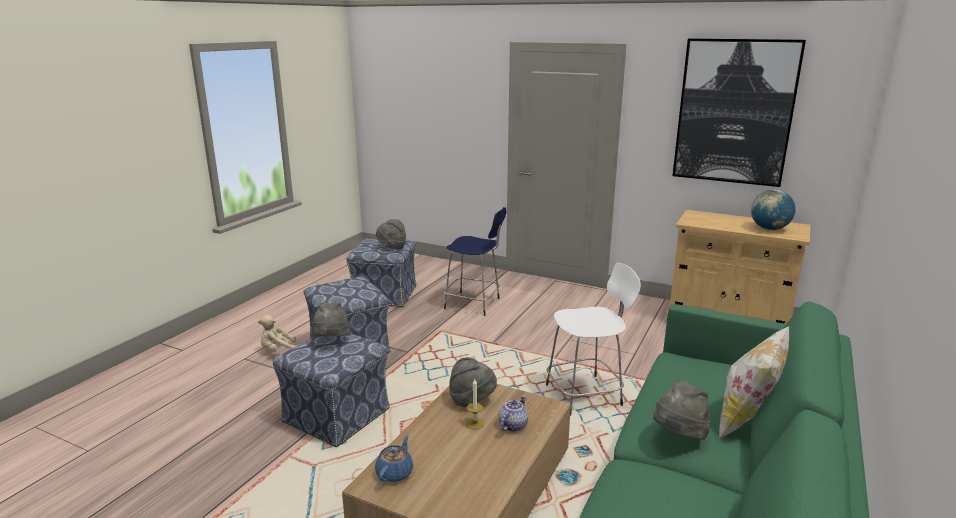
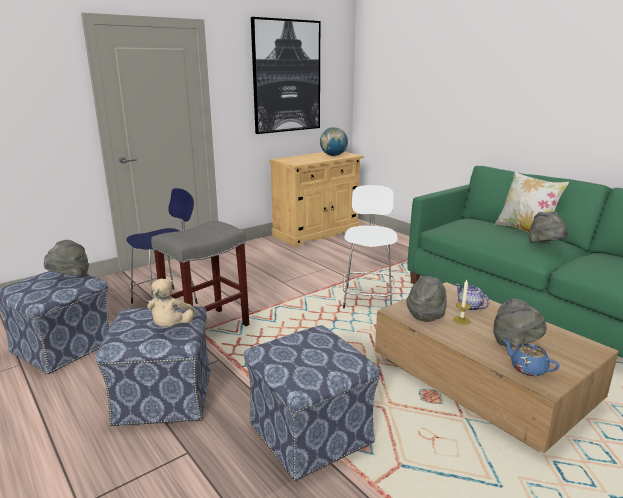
camera: 65 degrees left, 0 degrees up
beige plush toy [258,315,297,353] -> beige plush toy moved to [147,278,196,327]
grey hat [312,302,351,337] -> grey hat moved to [493,299,547,348]
none -> grey stool [151,221,249,326]

